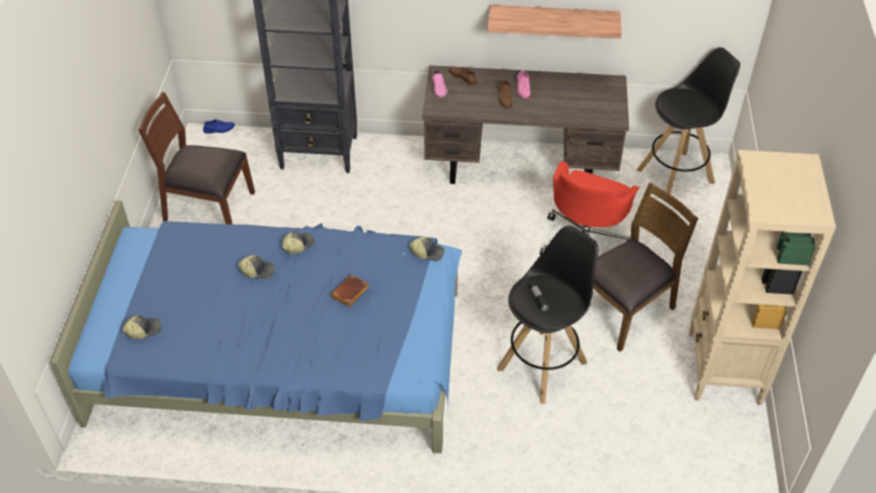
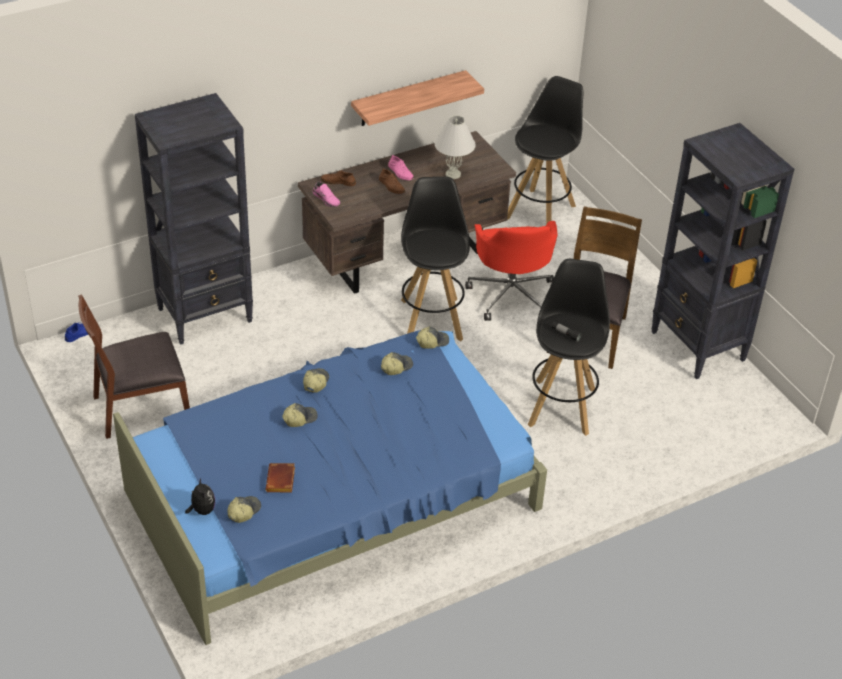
camera: 35 degrees left, 5 degrees down
brown book [330,274,369,307] -> brown book moved to [266,463,295,492]
beige bookcase [689,150,836,405] -> black bookcase [651,123,794,379]
none -> plush toy [185,478,215,515]
none -> cap [381,352,413,375]
none -> black stool [401,177,470,342]
none -> white table lamp [435,115,476,179]

